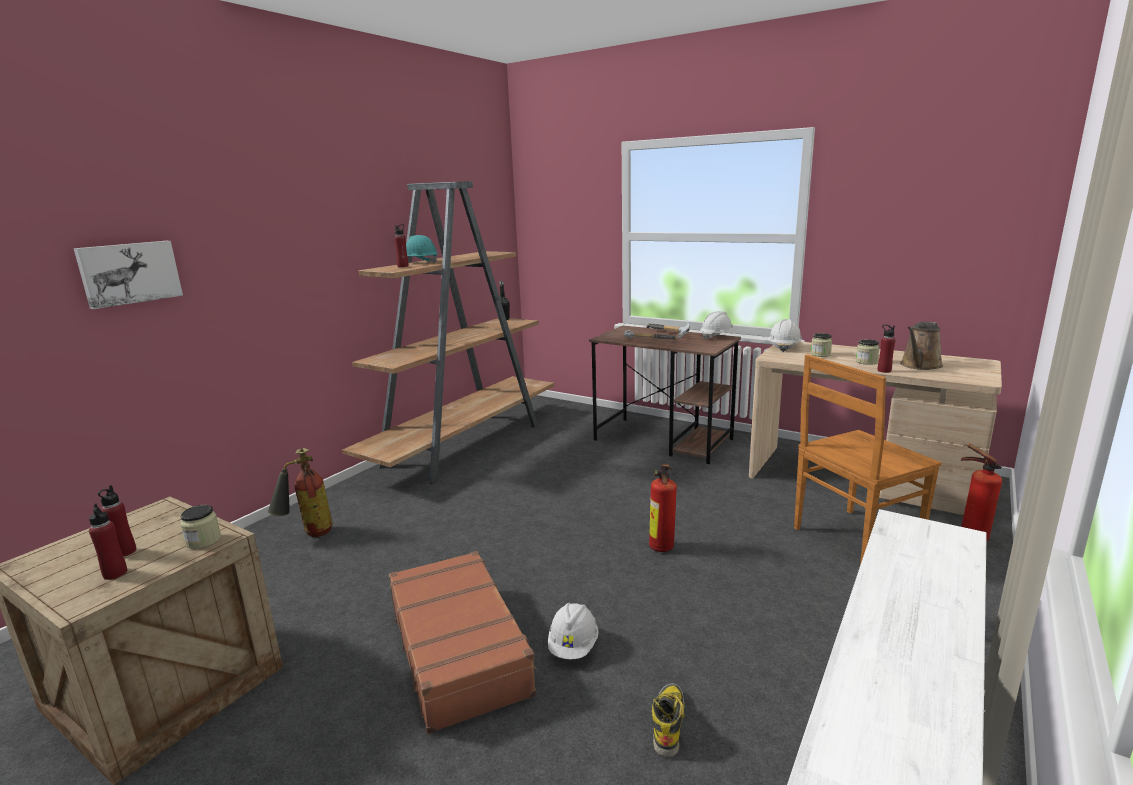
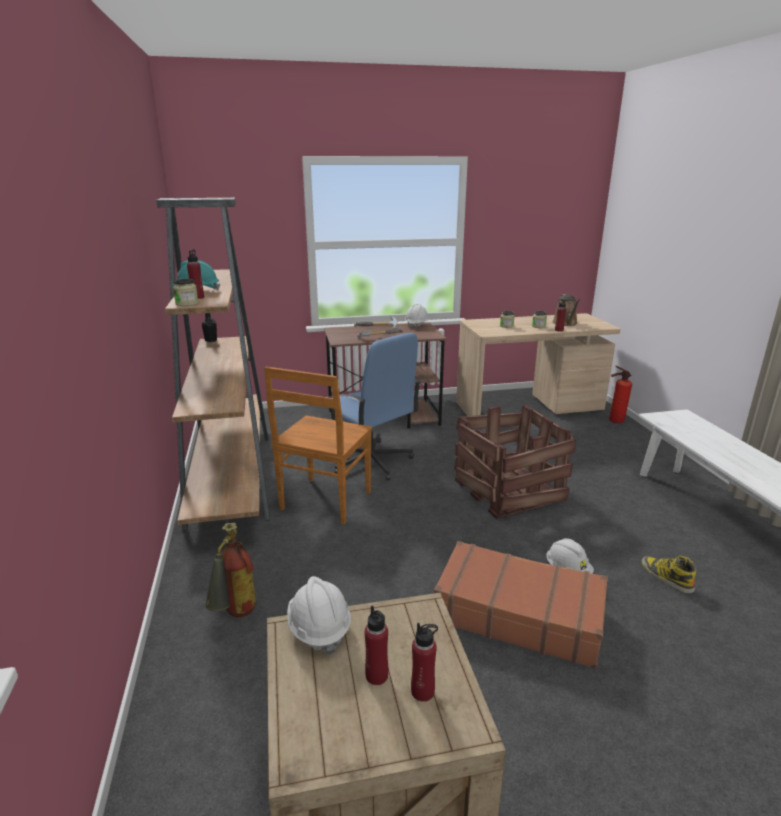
camera: 45 degrees left, 5 degrees up
picture [74,241,183,309] -> none
jar [180,505,221,549] -> jar moved to [173,279,198,306]
fire extinguisher [649,464,678,552] -> crate [454,405,576,519]
white hard hat [768,319,802,352] -> white hard hat moved to [287,576,351,655]
brown chair [794,354,941,565] -> brown chair moved to [264,367,372,525]
none -> blue office chair [328,333,421,480]

